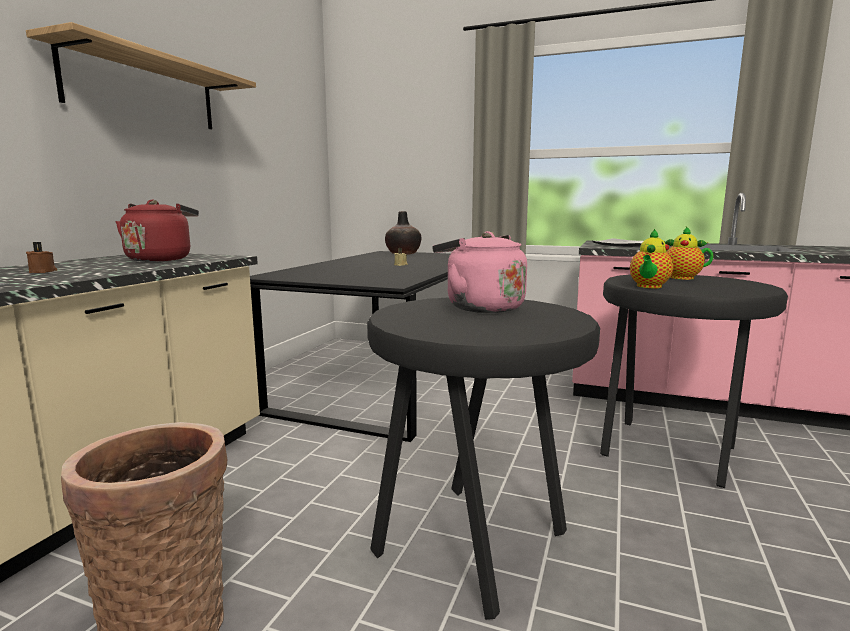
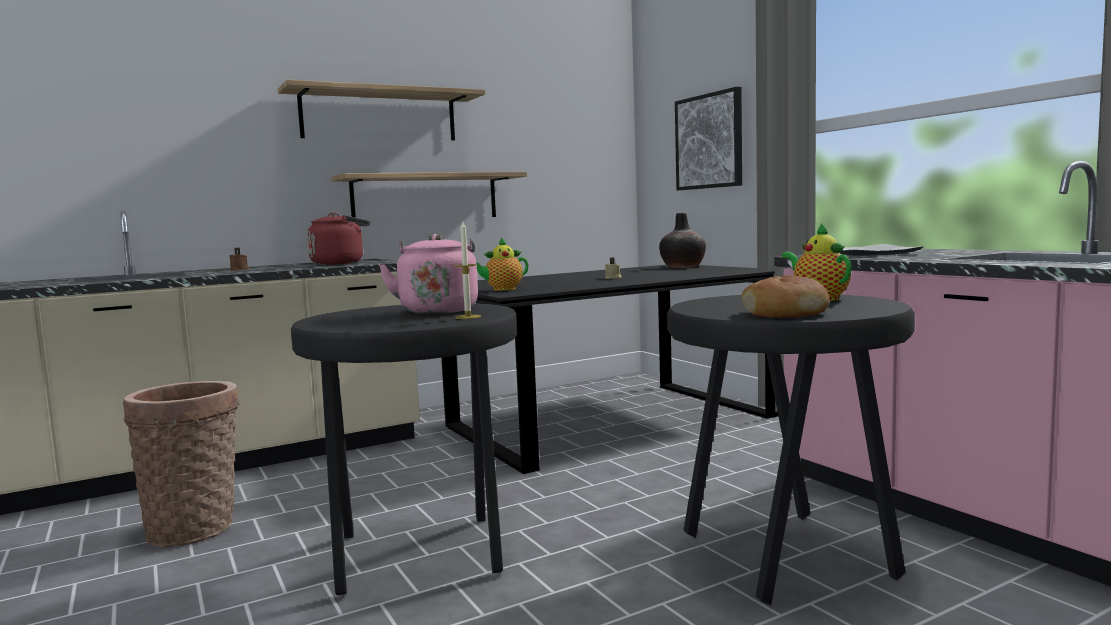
camera: 40 degrees right, 5 degrees down
teapot [630,229,673,288] -> teapot moved to [476,238,528,291]
none -> shelf [331,172,527,218]
none -> candle [454,222,481,319]
none -> picture [675,87,742,190]
none -> bread [741,275,830,318]

